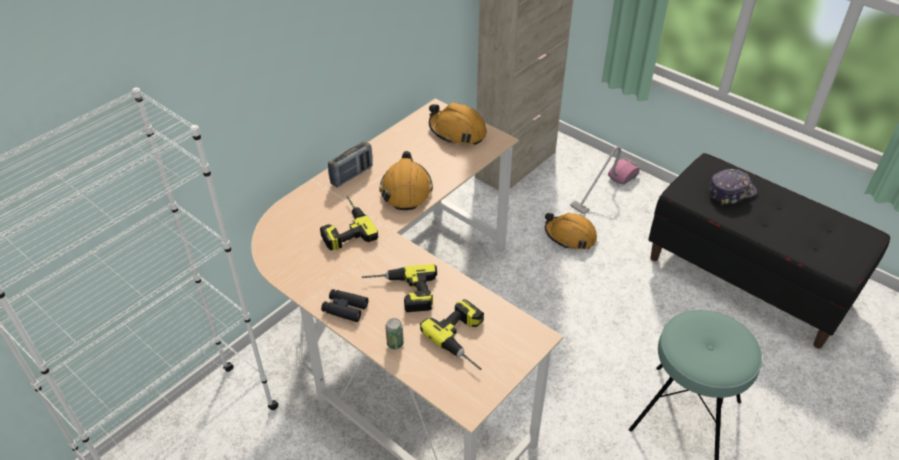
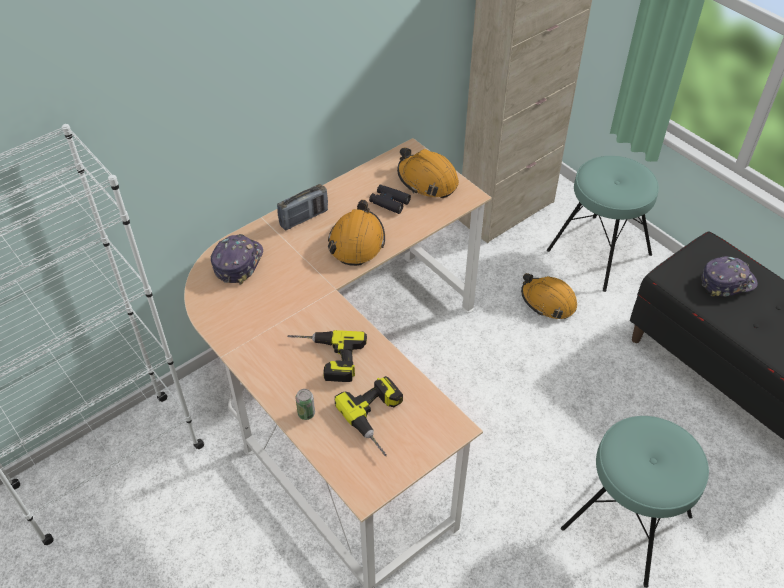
camera: 10 degrees right, 5 degrees up
power drill [320,196,378,250] -> none
black binoculars [321,289,368,322] -> black binoculars moved to [369,184,411,214]
vacuum cleaner [570,146,640,214] -> turquoise stool [547,156,659,292]
none -> cap [211,234,263,285]

